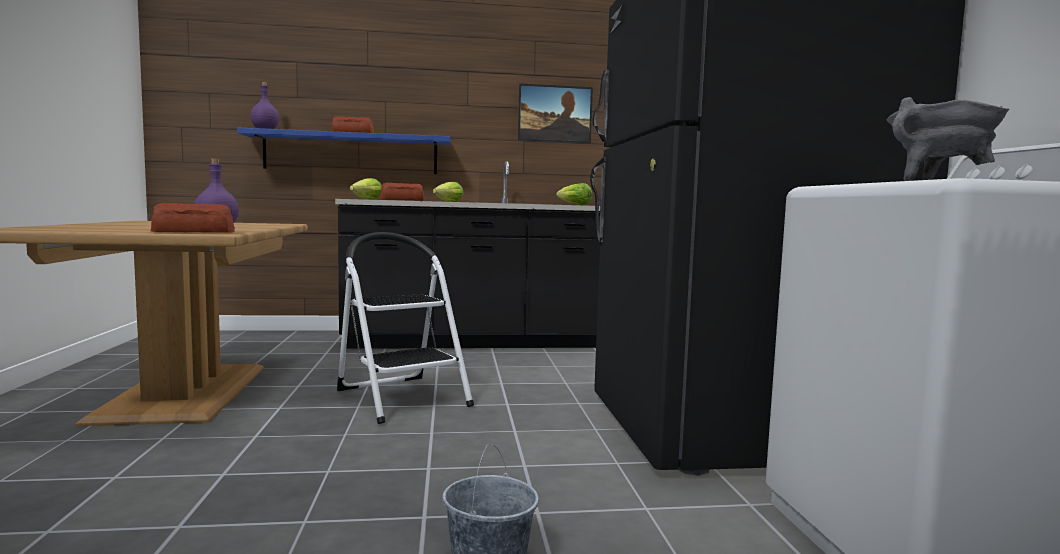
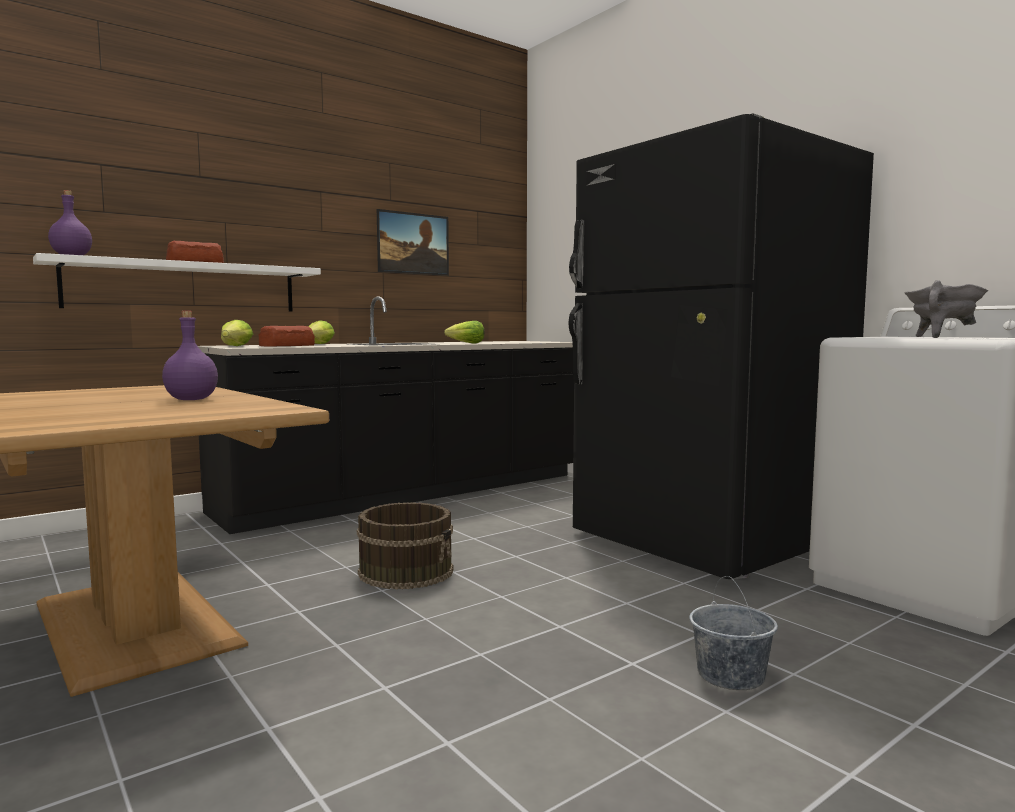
camera: 30 degrees left, 0 degrees up
bread [151,203,235,233] -> none
blue shelf [237,127,450,174] -> white shelf [33,253,321,312]
step ladder [337,232,474,424] -> brown bucket [357,502,453,589]

